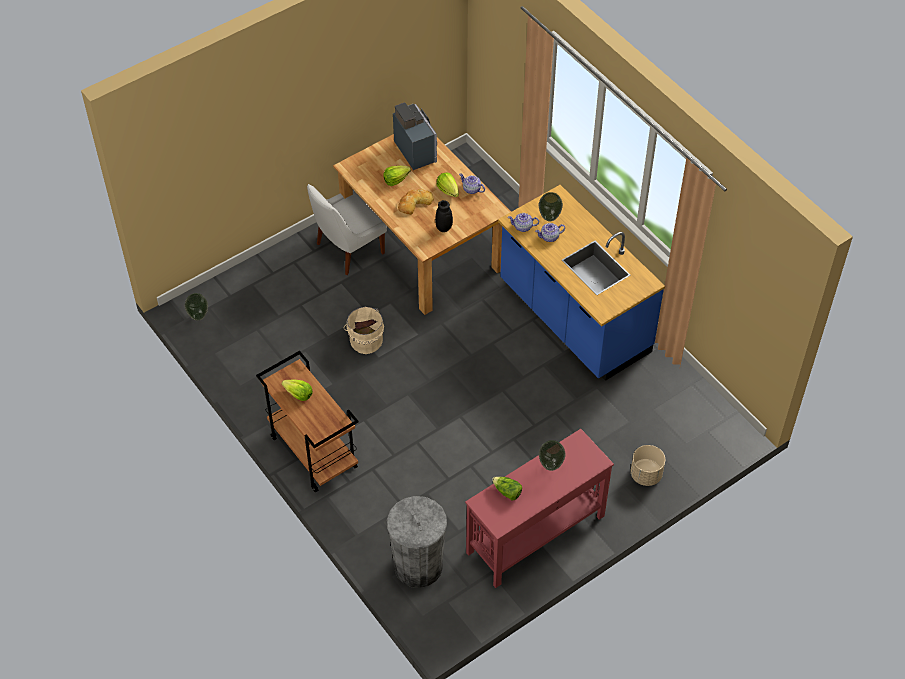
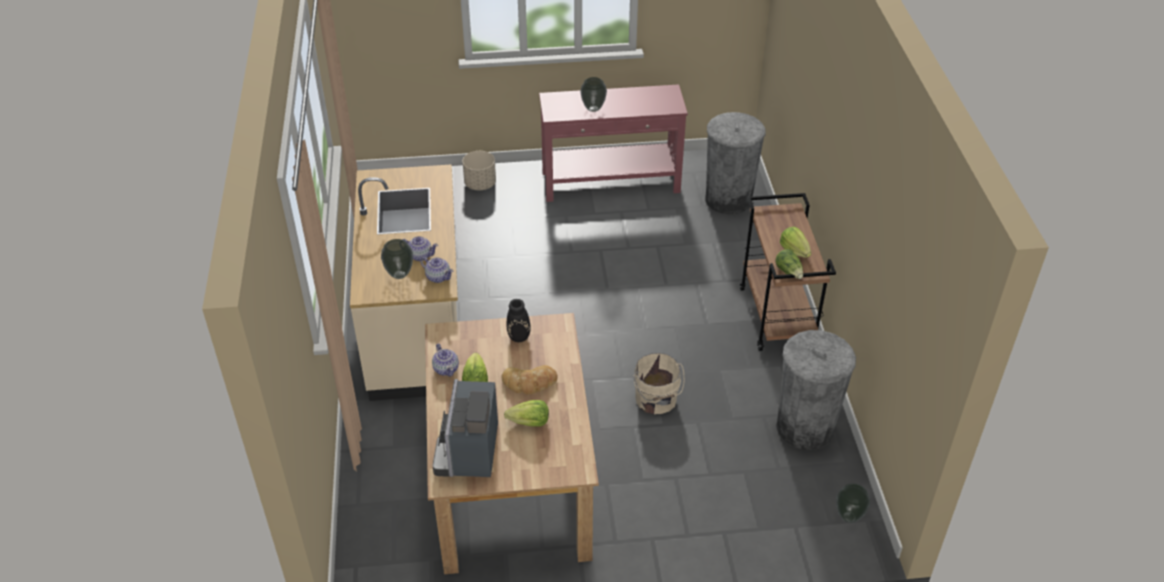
camera: 150 degrees left, 10 degrees down
white chair [307,184,387,275] -> none
lettuce [492,477,522,500] -> lettuce moved to [775,249,803,279]
blue counter [498,185,665,381] -> beige counter [350,164,458,401]
none -> grey trash can [776,330,856,450]

